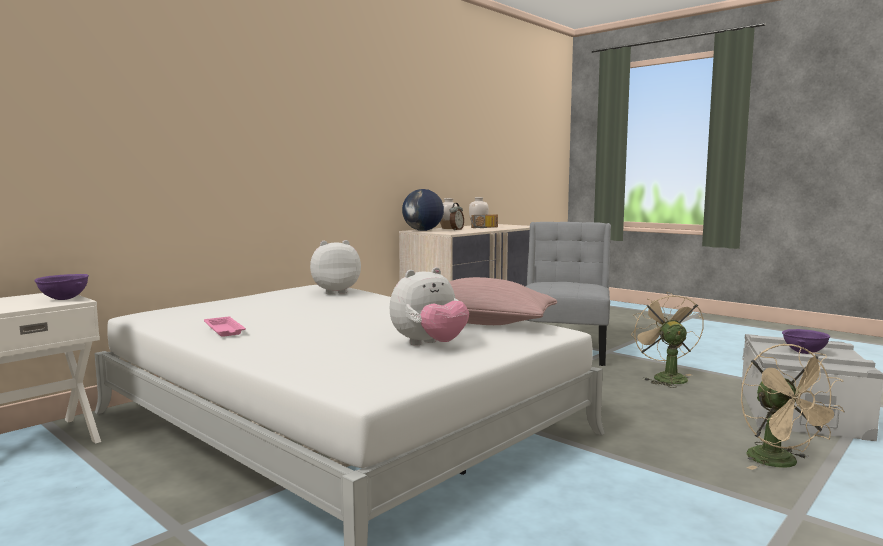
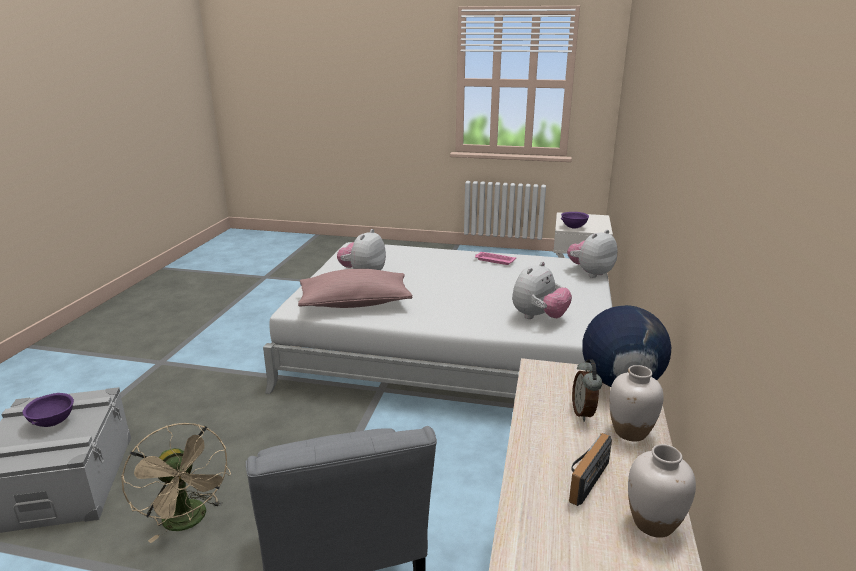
camera: 150 degrees right, 15 degrees up
beige fan [741,343,844,470] -> none
none -> plush toy [567,230,618,278]

